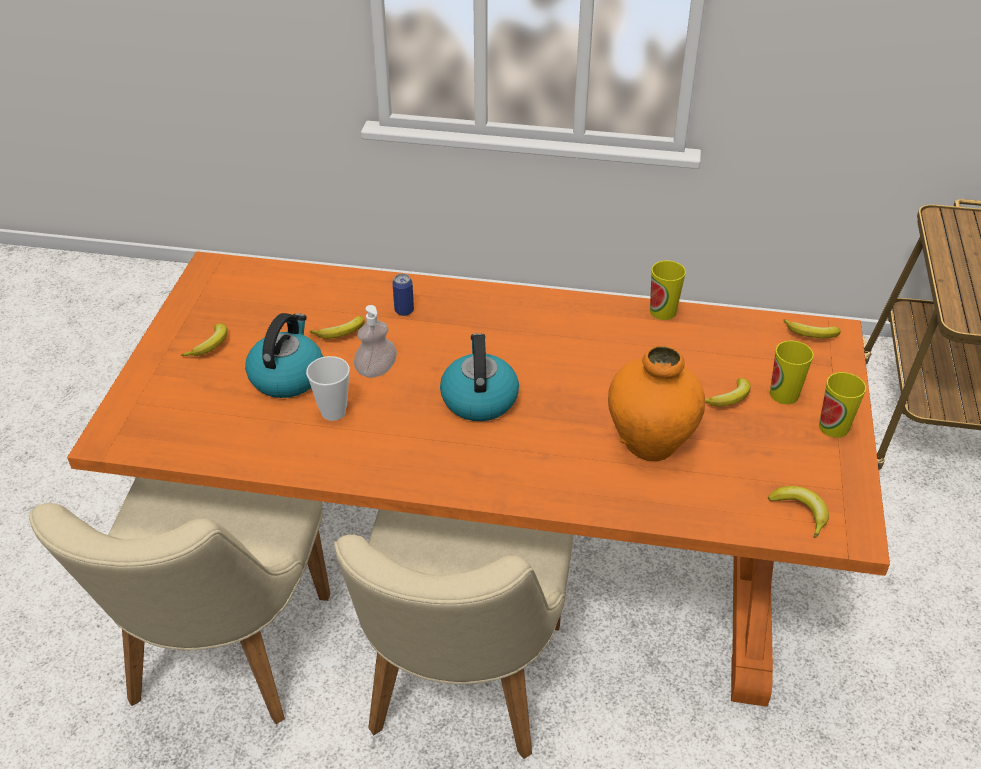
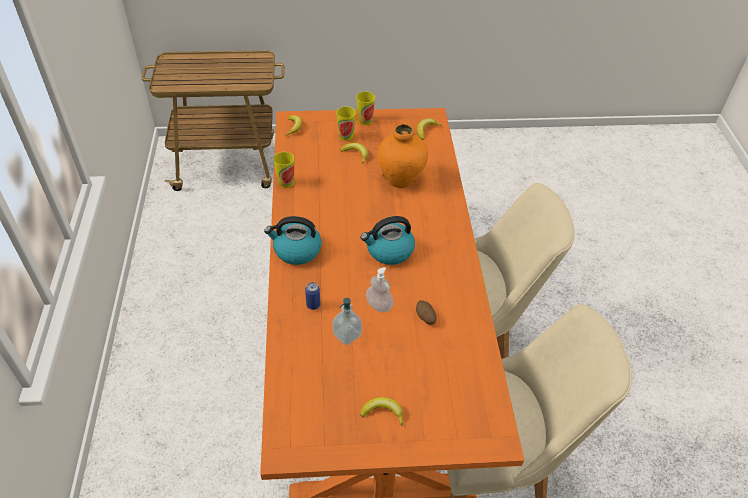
camera: 105 degrees left, 5 degrees up
kettle [245,313,323,398] -> kettle moved to [264,216,322,265]
cup [306,356,350,421] -> potato [416,300,437,325]
banana [309,316,365,339] -> soap dispenser [332,298,362,345]

